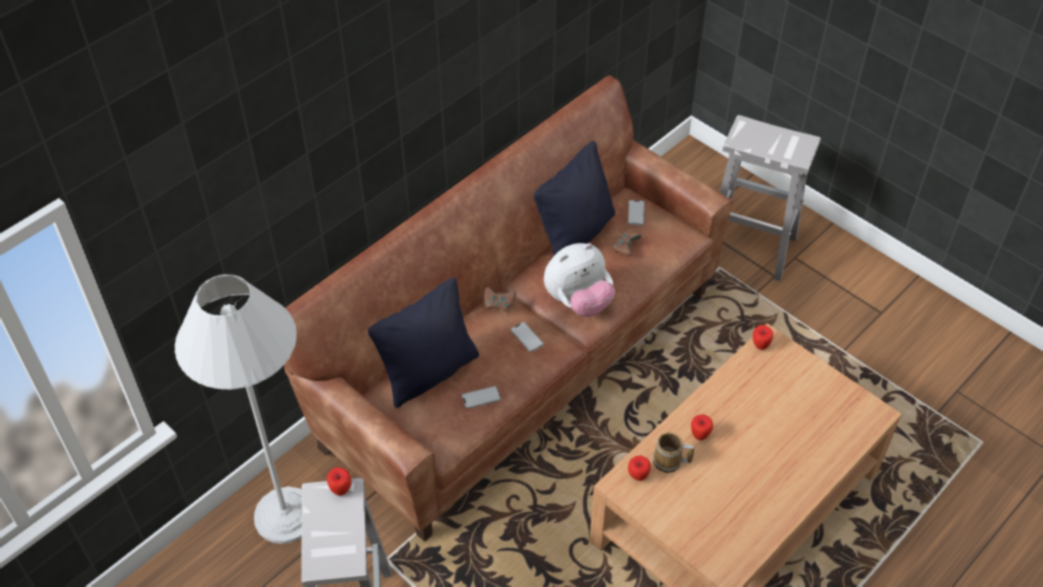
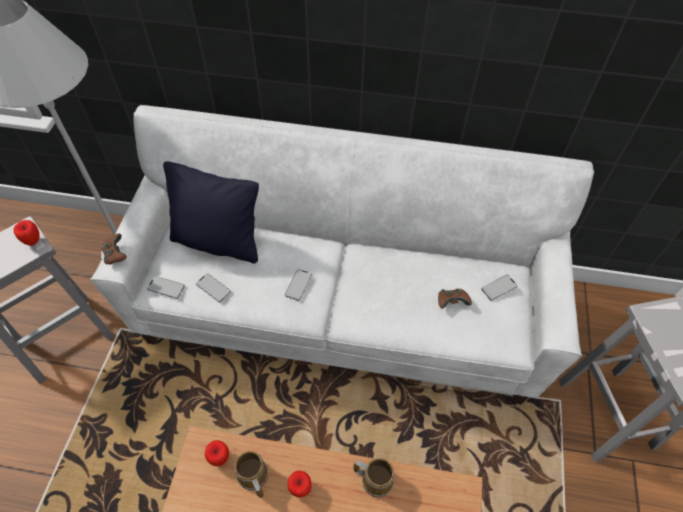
camera: 55 degrees right, 5 degrees up
brown sofa [284,75,733,542] -> white sofa [90,105,594,404]
brown game controller [484,287,516,311] -> brown game controller moved to [101,233,127,265]
black pillow [534,141,615,256] -> none
plush toy [544,243,615,317] -> none
apple [753,325,773,350] -> none
none -> phone [147,276,185,299]
none -> mug [353,458,395,497]

